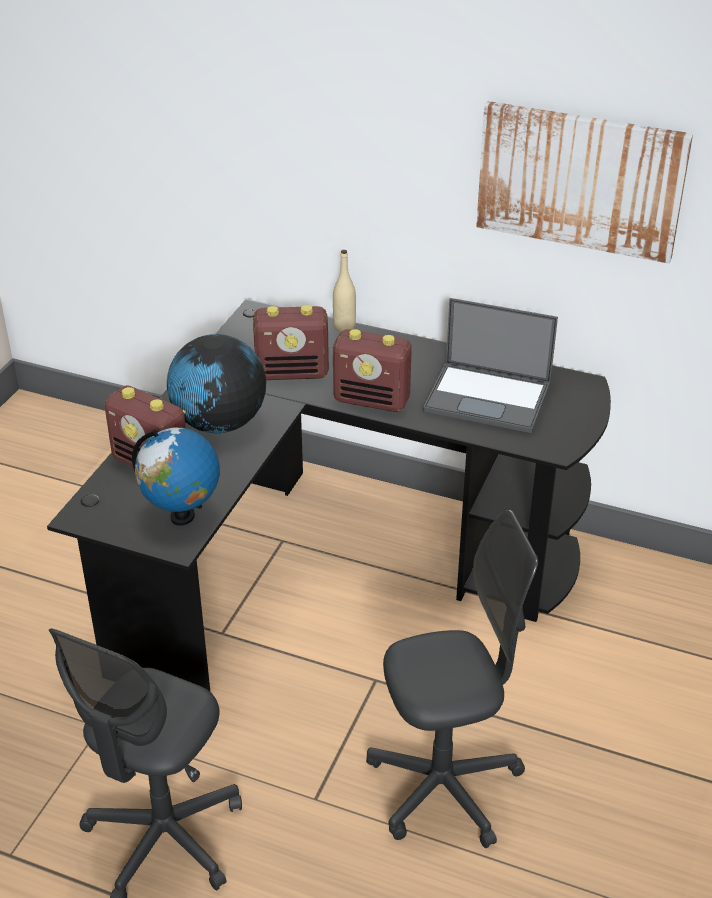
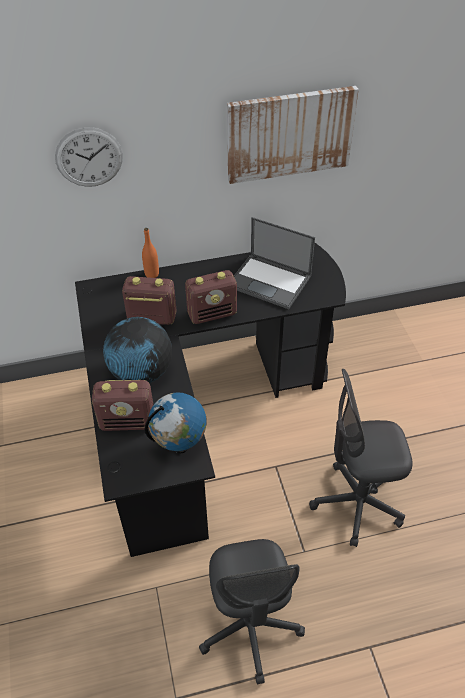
camera: 35 degrees left, 10 degrees up
radio [253,305,329,380] -> radio turned 135 degrees counterclockwise [122,276,177,325]
beige bottle [333,250,356,332] -> orange bottle [142,228,159,278]
grey office chair [366,510,538,848] -> grey office chair turned 135 degrees counterclockwise [309,369,413,547]
laptop [423,298,558,433] -> laptop turned 45 degrees clockwise [234,217,315,309]
none -> wall clock [55,127,123,187]

